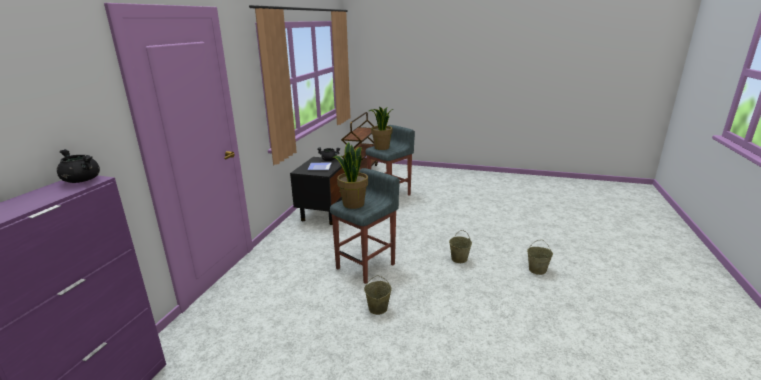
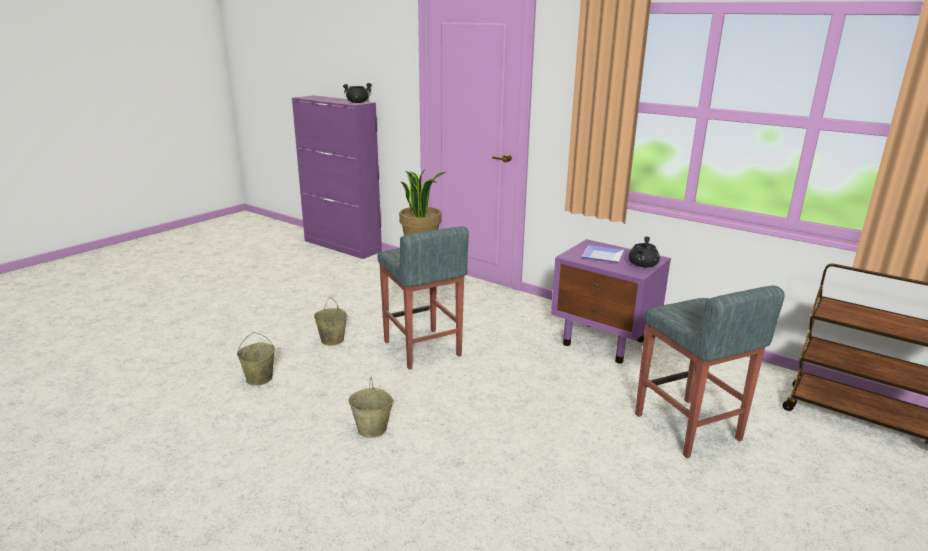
camera: 110 degrees right, 0 degrees up
black nightstand [290,157,345,225] -> purple nightstand [551,239,671,364]
potted plant [369,106,393,150] -> none
beige bucket [527,240,553,275] -> beige bucket moved to [237,332,275,386]

